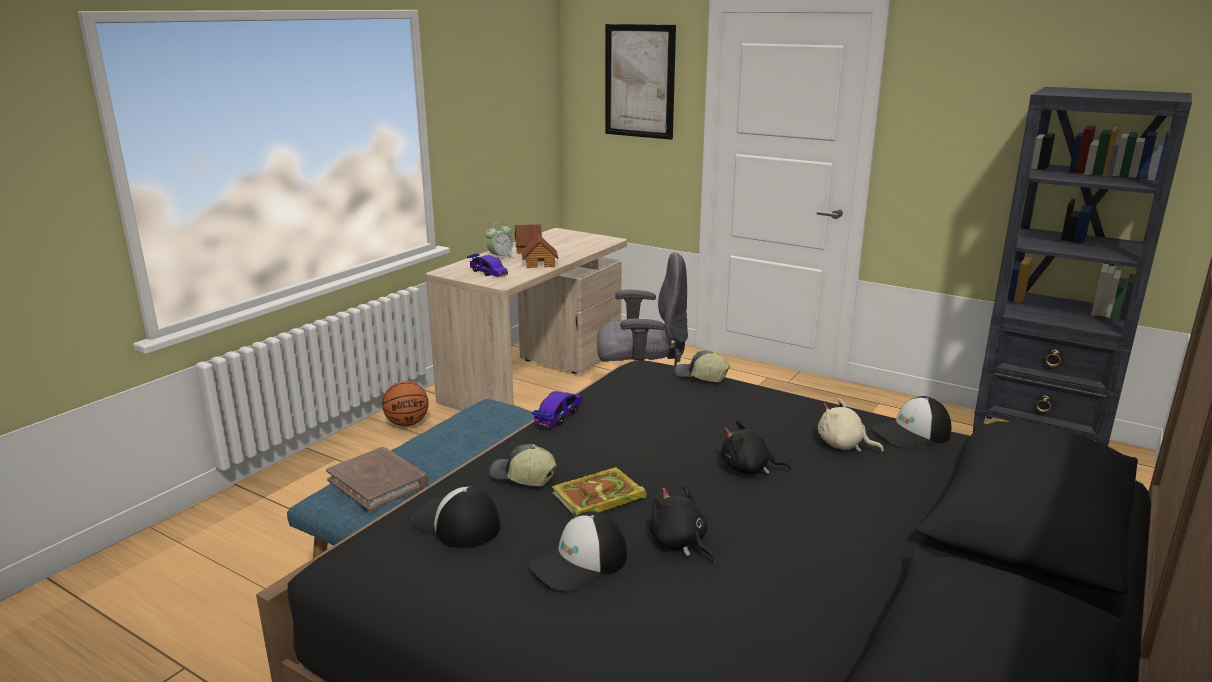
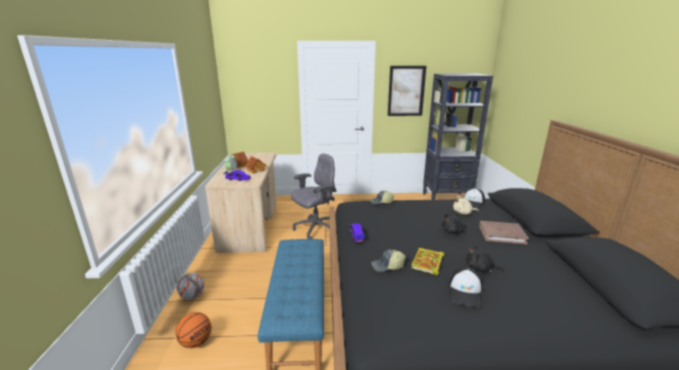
camera: 35 degrees left, 0 degrees up
brown book [326,447,428,511] -> brown book moved to [479,221,529,244]
basketball [382,381,429,426] -> basketball moved to [175,312,211,348]
cap [412,486,500,548] -> none
picture [605,24,676,140] -> picture moved to [388,66,426,116]
none -> football [177,273,204,300]

